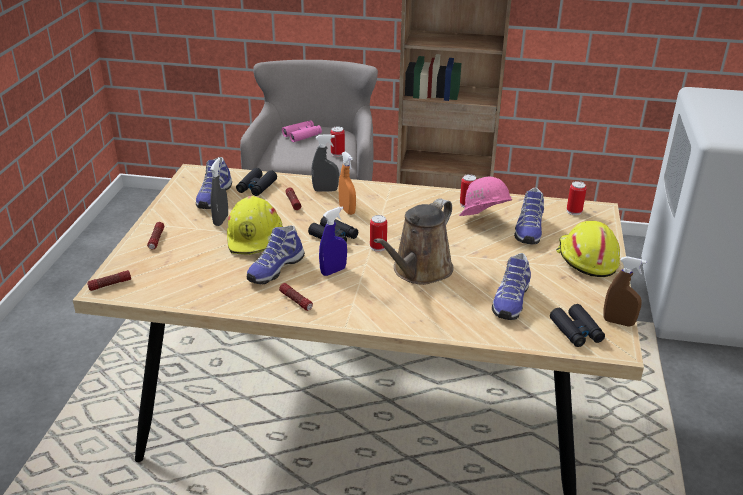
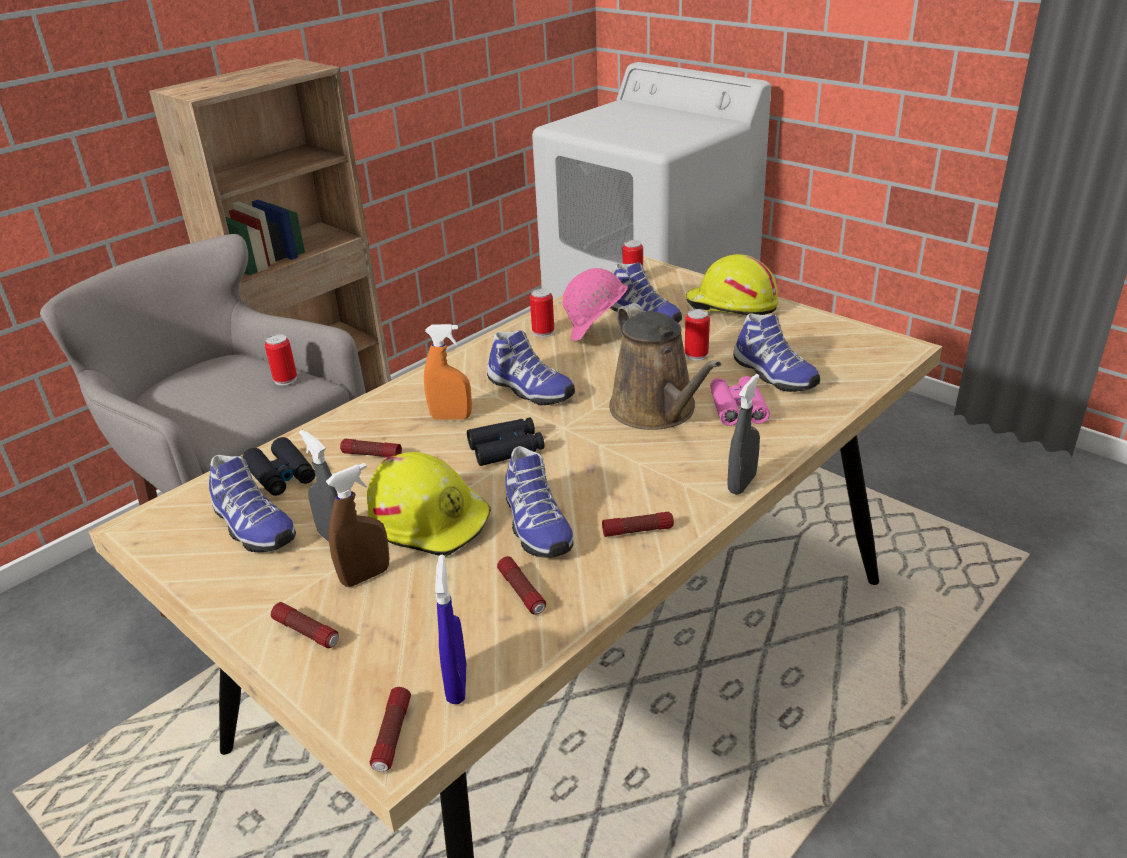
camera: 55 degrees left, 0 degrees up
pink binoculars [282,120,322,142] -> pink binoculars moved to [710,376,770,426]
grey spray bottle [312,134,339,192] -> grey spray bottle moved to [727,374,760,495]
blue spray bottle [319,207,347,276] -> blue spray bottle moved to [435,555,466,704]
can [370,215,387,252] -> can moved to [685,309,710,361]
black binoculars [550,304,605,347] -> none
brown spray bottle [603,256,647,326] -> brown spray bottle moved to [326,463,389,587]
none -> shoe [487,330,575,405]
none -> flashlight [497,556,546,615]

